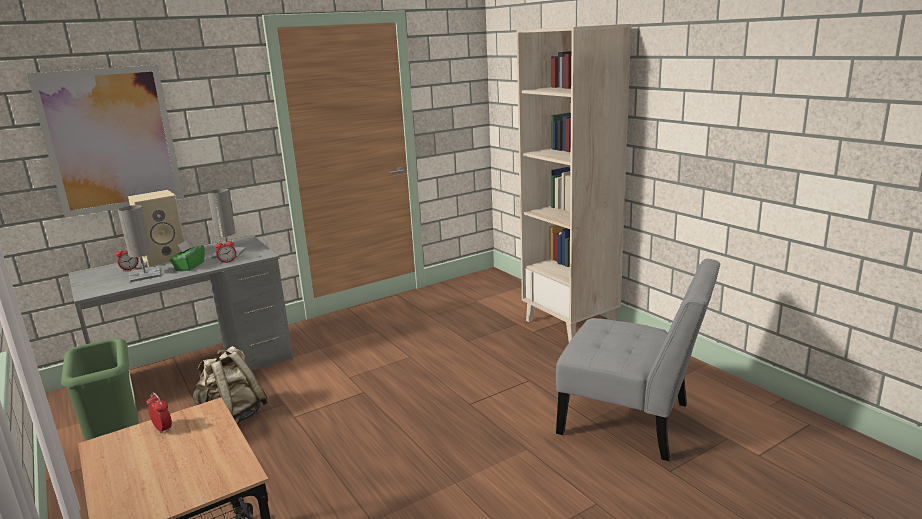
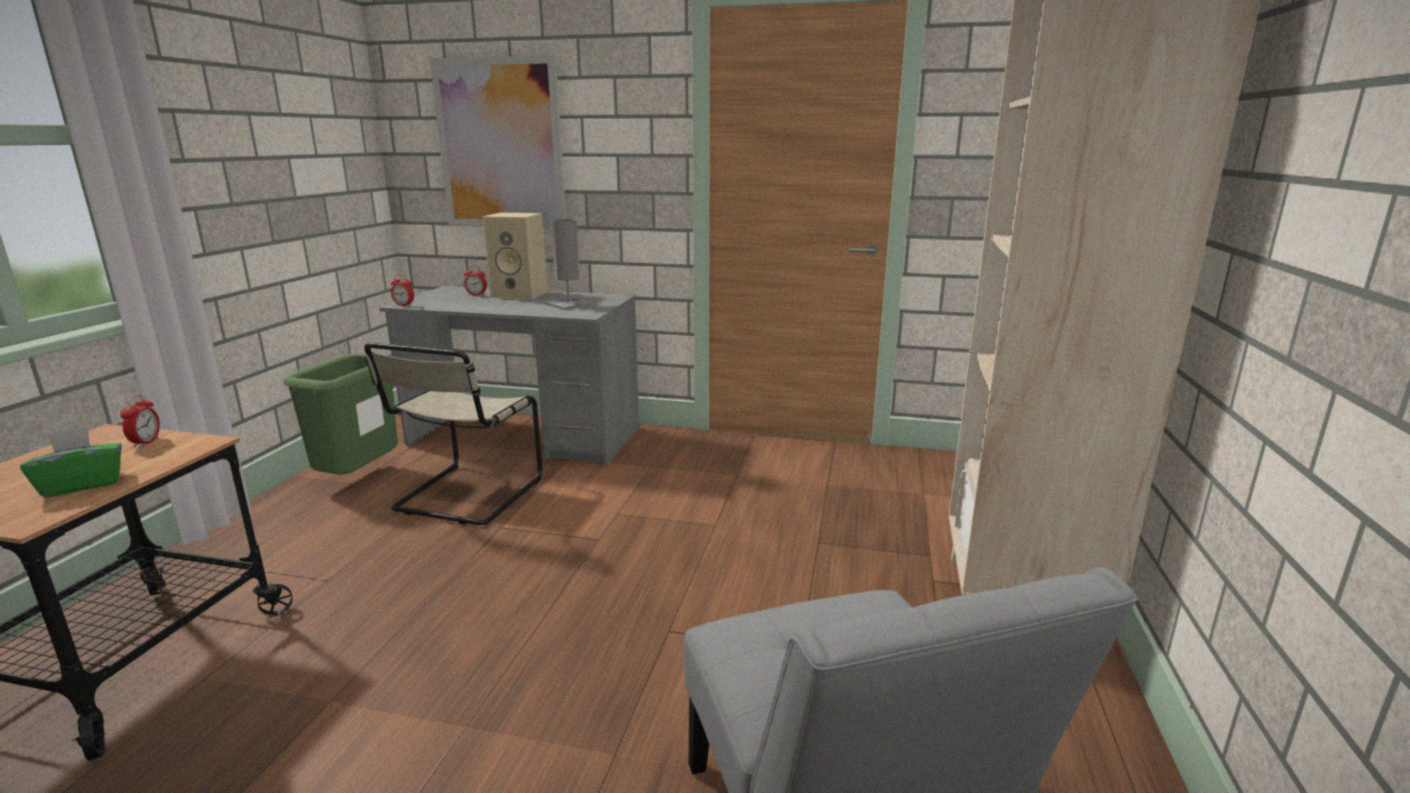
camera: 45 degrees right, 0 degrees up
grey table lamp [118,205,161,282] -> none
green tissue box [170,240,205,271] -> green tissue box moved to [20,427,122,498]
beige backpack [193,346,268,424] -> beige chair [364,342,542,525]
alarm clock [215,238,236,264] -> alarm clock moved to [391,274,414,306]

